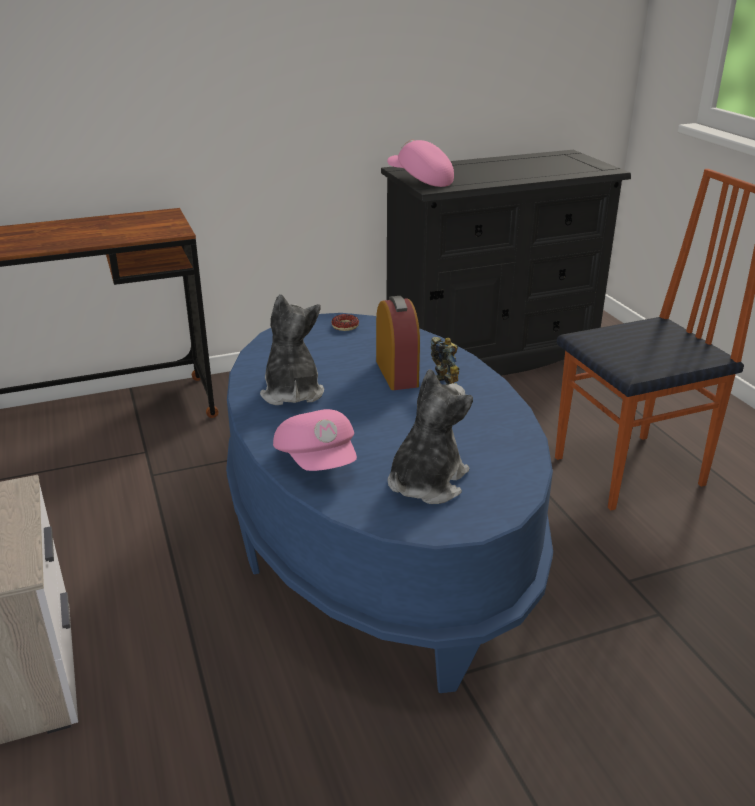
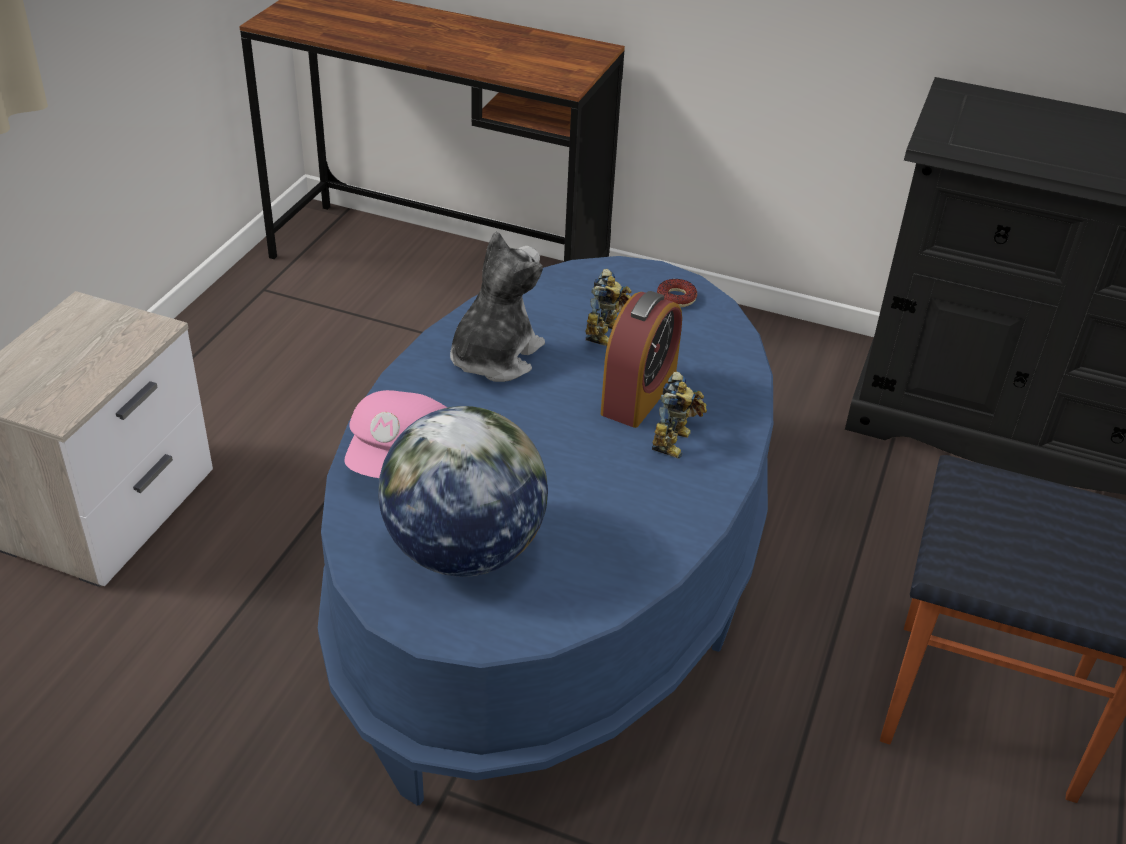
camera: 40 degrees right, 10 degrees up
pink cap [387,140,454,187] -> none
plush toy [387,369,473,504] -> globe [378,406,548,577]
none -> toy robot [585,269,632,346]

